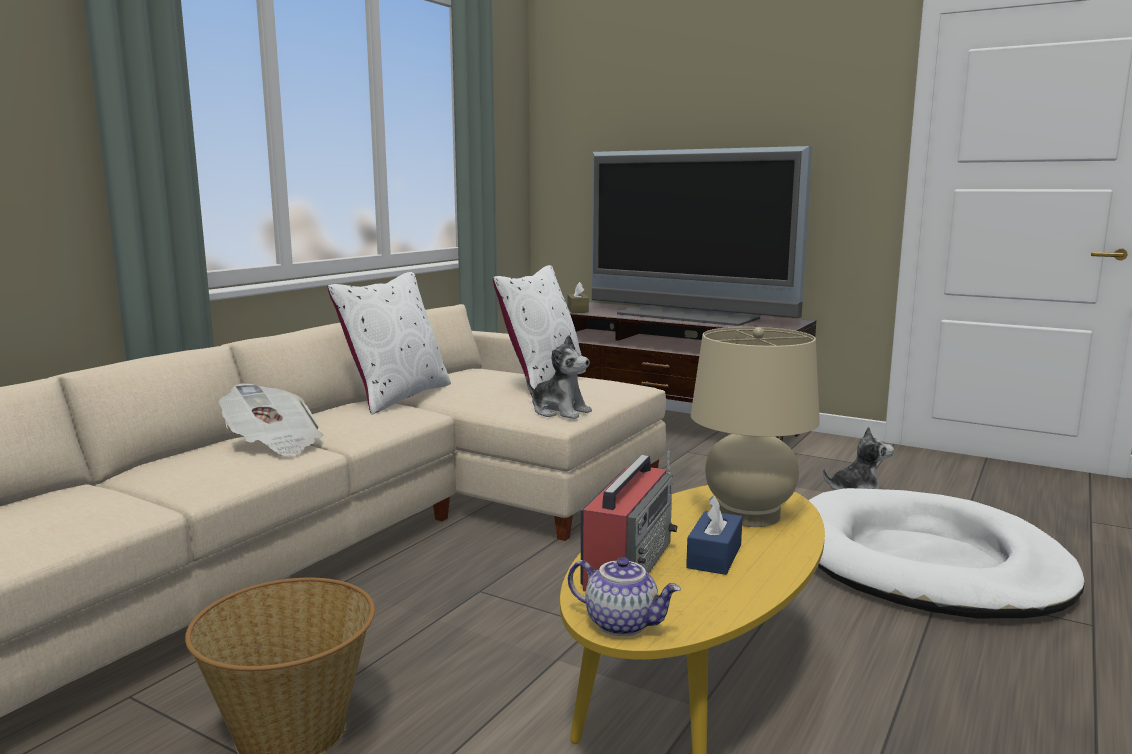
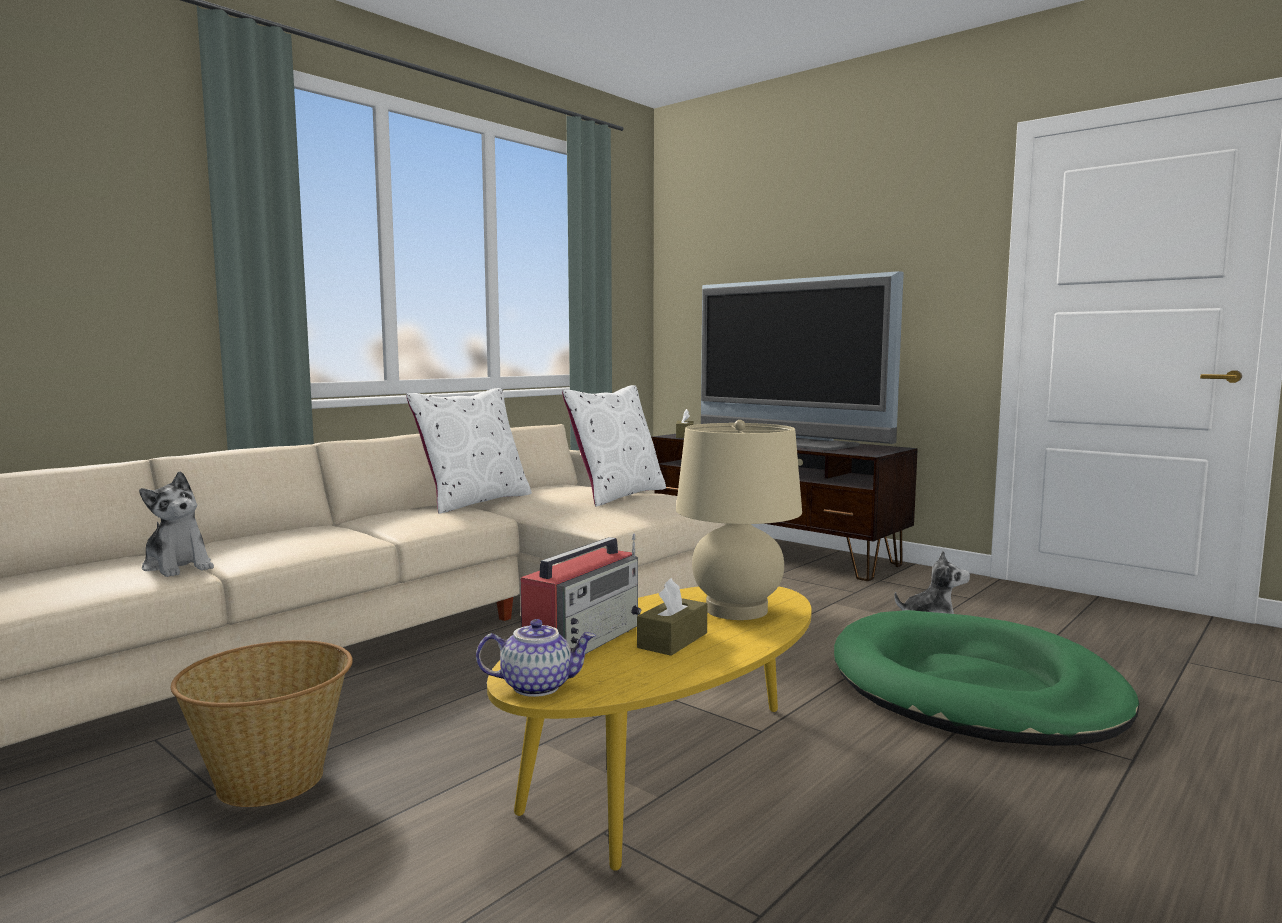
camera: 10 degrees right, 5 degrees down
newspaper [219,383,324,456] -> none
plush toy [526,335,592,419] -> plush toy moved to [139,471,214,577]
teapot [568,557,681,636] -> teapot turned 45 degrees counterclockwise [476,619,596,697]
blue tissue box [686,496,743,575] -> brown tissue box [637,578,707,656]
white dog bed [809,488,1085,618] -> green dog bed [834,610,1139,746]

